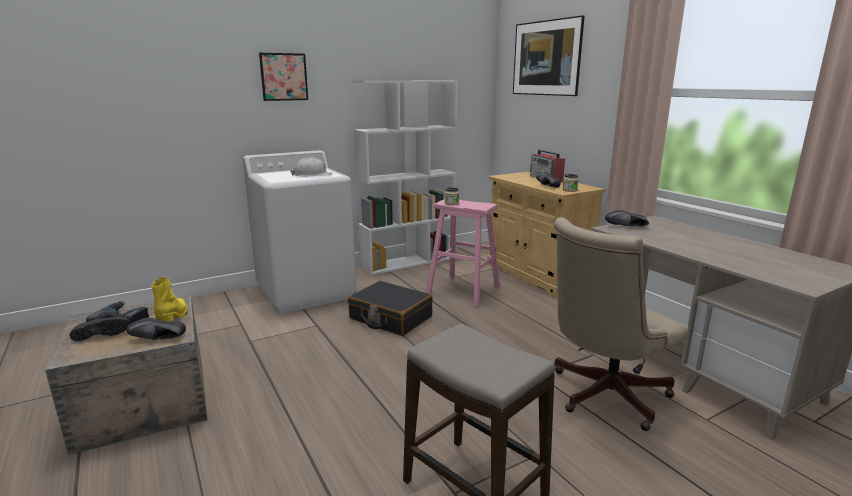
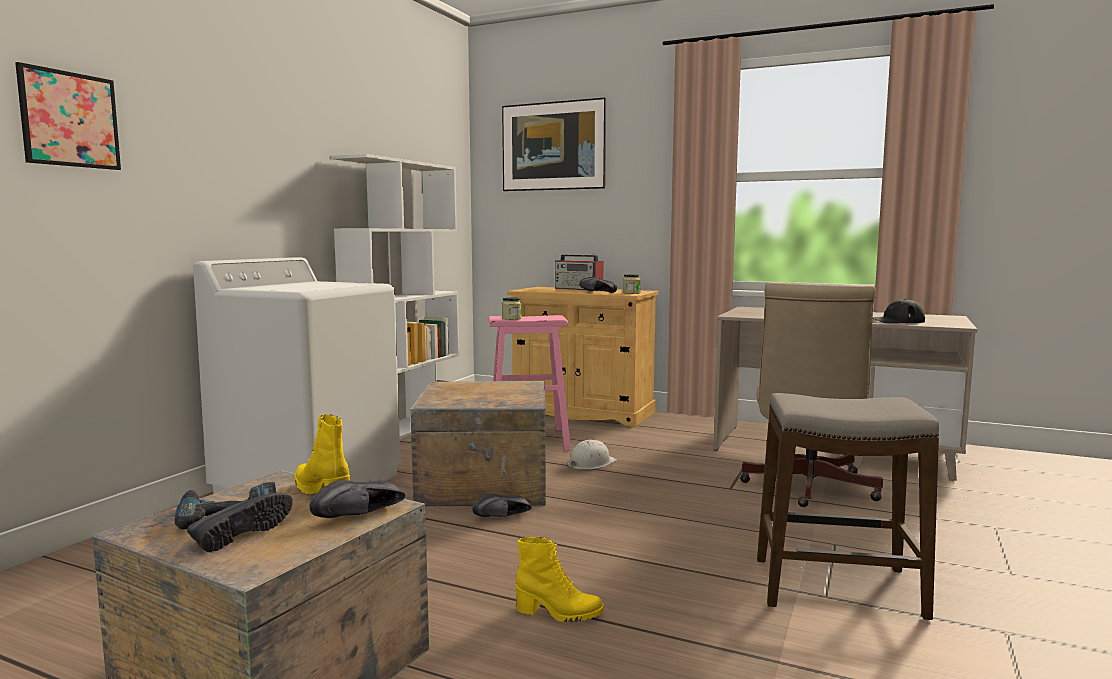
camera: 35 degrees left, 10 degrees down
picture [259,53,308,101] -> picture moved to [15,62,121,170]
white hard hat [290,157,332,176] -> white hard hat moved to [568,440,617,470]
black suitcase [348,281,433,336] -> crate [410,381,546,507]
black shoe [605,210,649,226] -> black shoe moved to [472,494,532,517]
none -> yellow boot [515,537,604,623]
none -> black cap [873,299,925,323]

